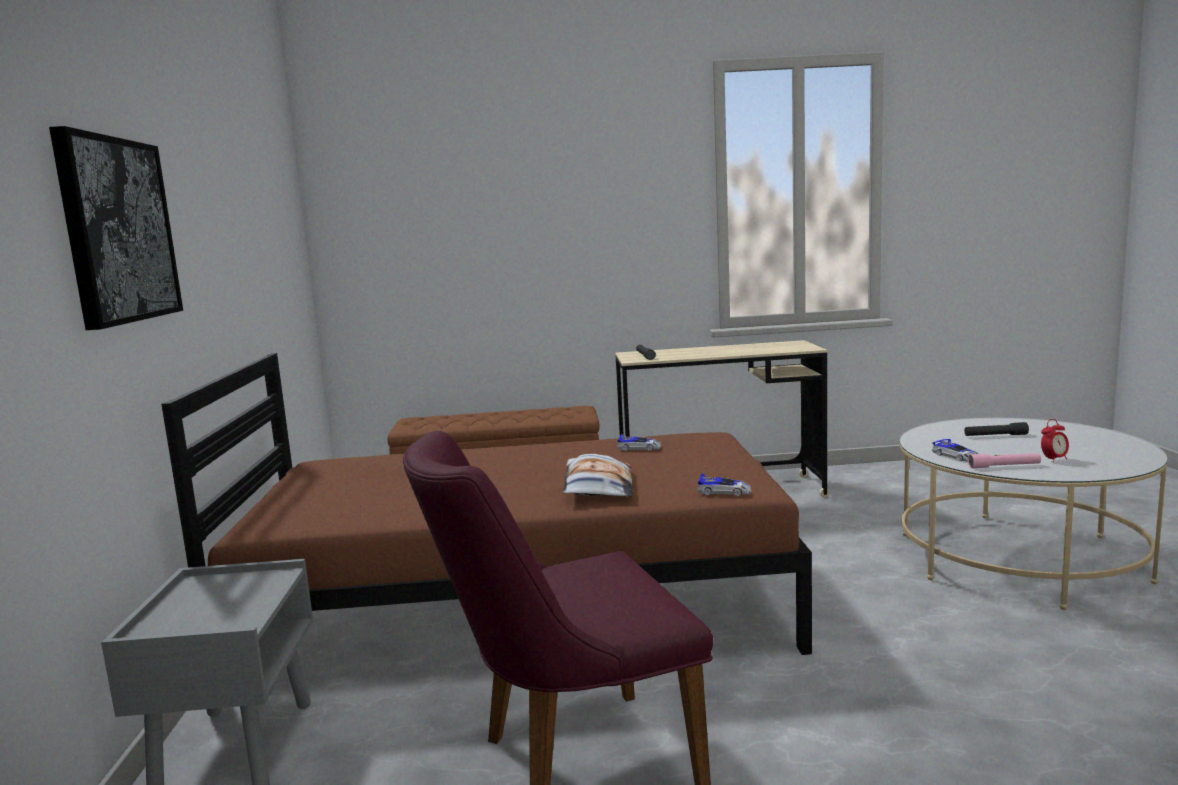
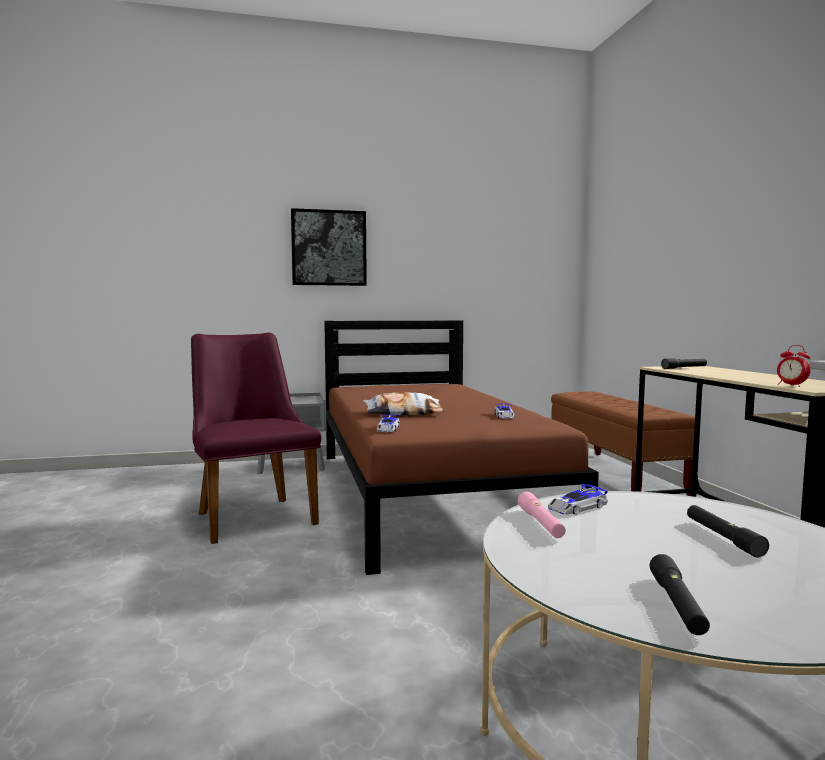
camera: 80 degrees right, 5 degrees down
alarm clock [1041,419,1069,462] -> alarm clock moved to [777,345,811,387]
none -> black flashlight [650,554,710,635]

